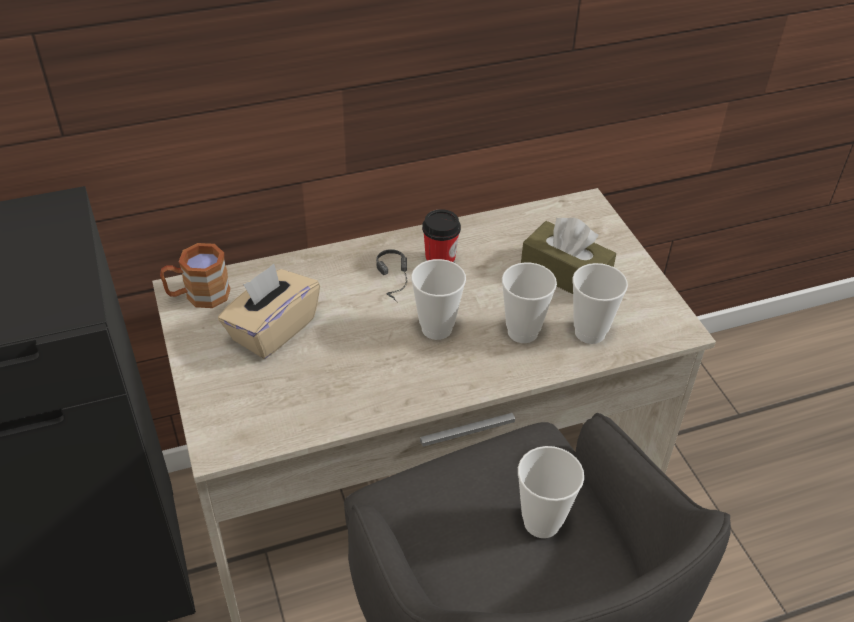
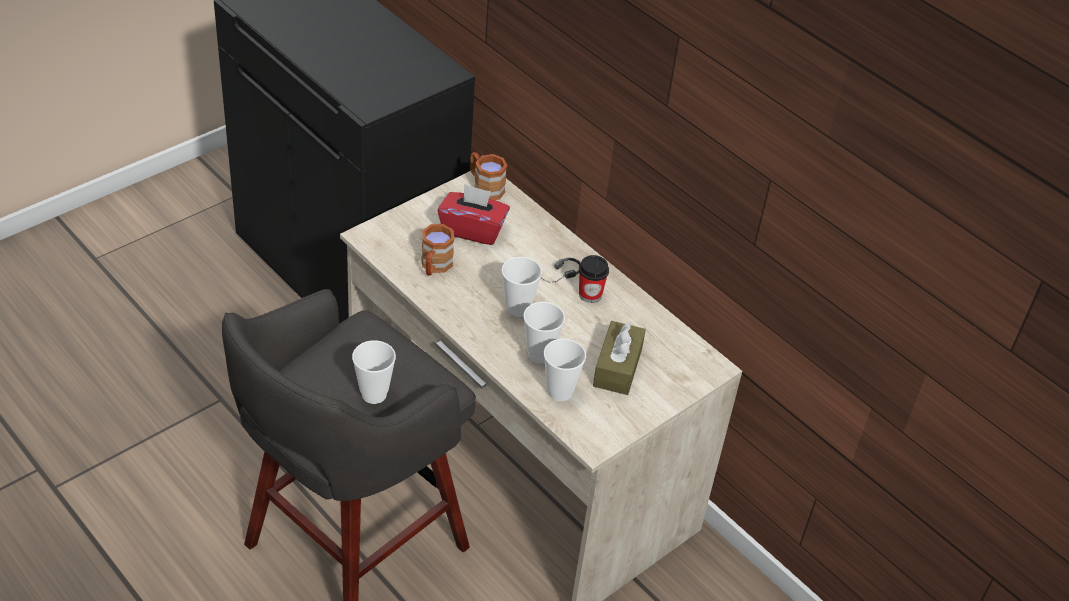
camera: 65 degrees right, 0 degrees up
beige tissue box [218,264,320,359] -> red tissue box [438,184,510,245]
none -> brown mug [421,224,454,276]

